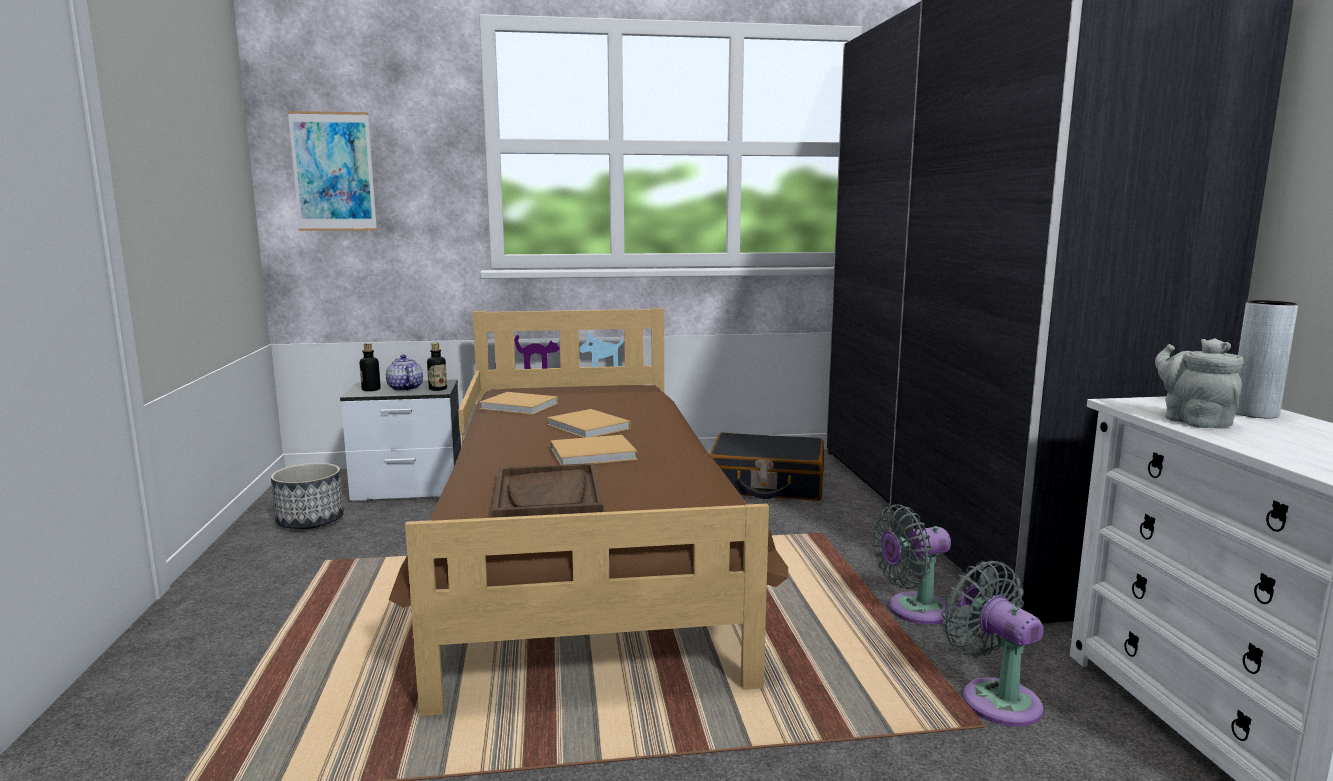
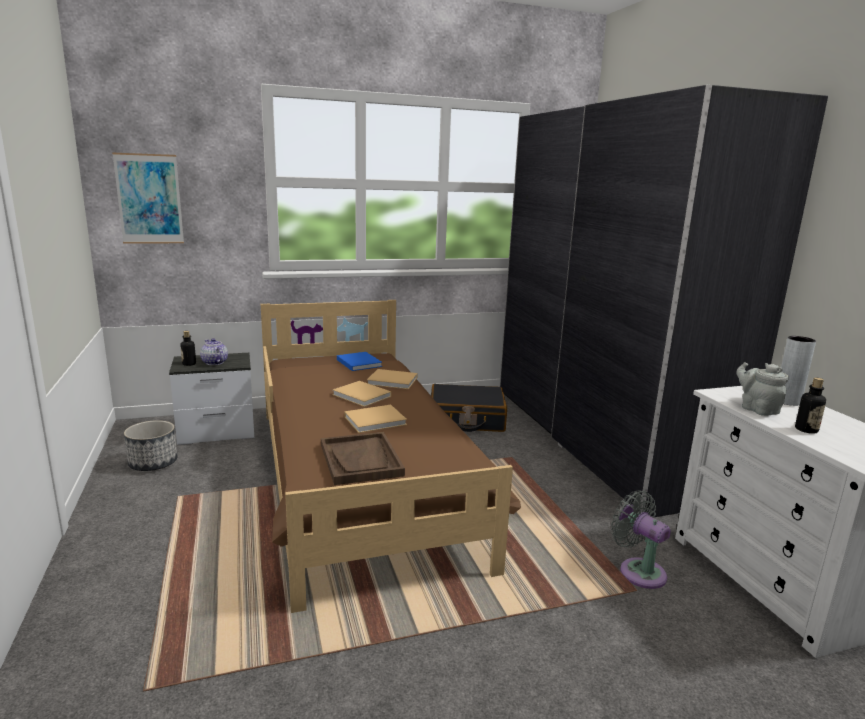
camera: 10 degrees left, 5 degrees up
bottle [427,343,447,391] -> bottle moved to [795,377,826,434]
beige book [479,392,558,415] -> beige book moved to [367,369,418,389]
grey fan [872,504,952,625] -> none
none -> blue book [337,352,382,371]

